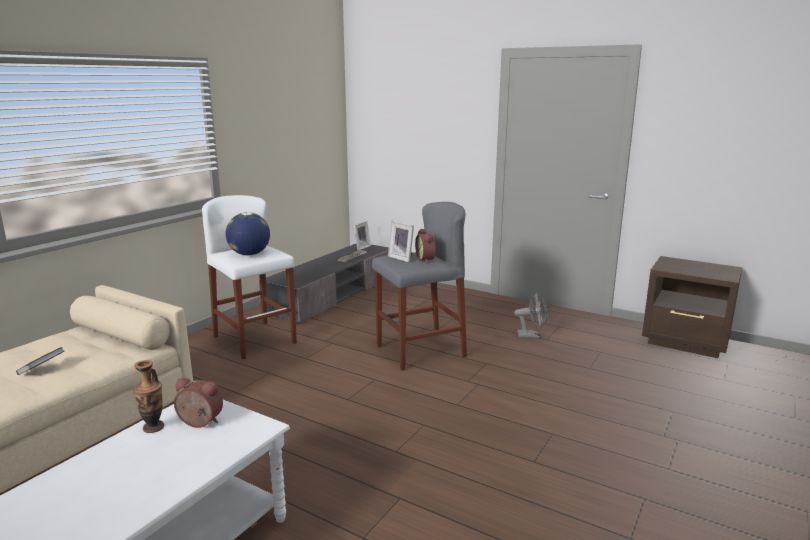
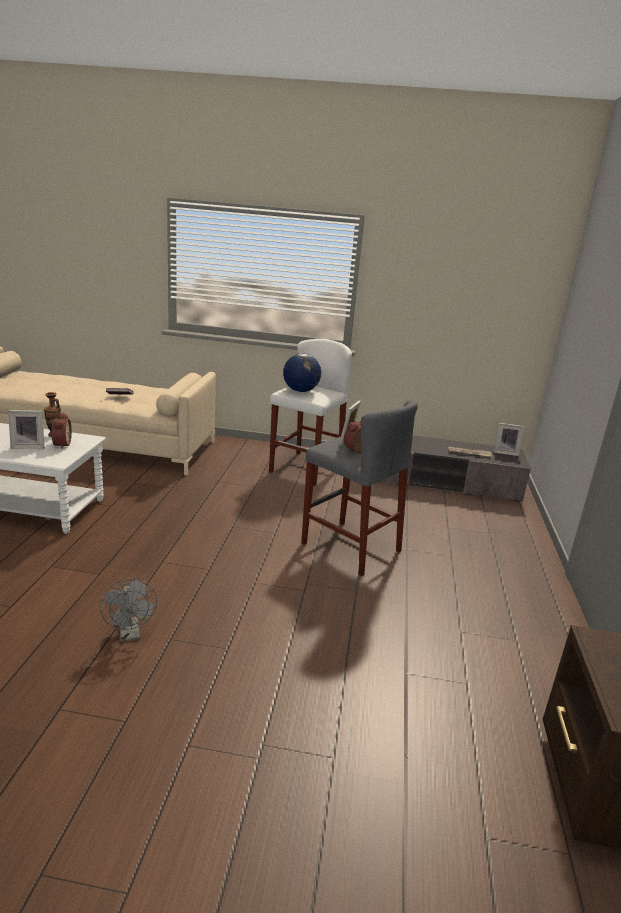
camera: 65 degrees right, 5 degrees up
grey fan [514,292,548,338] -> grey fan moved to [100,578,157,642]
none -> picture frame [8,410,45,449]

